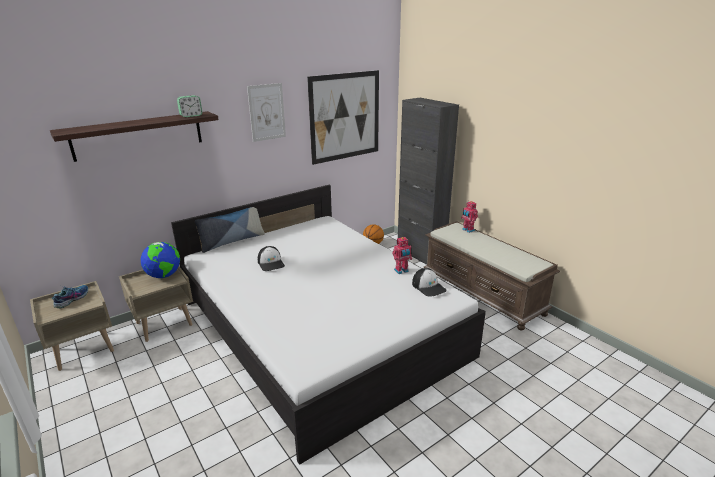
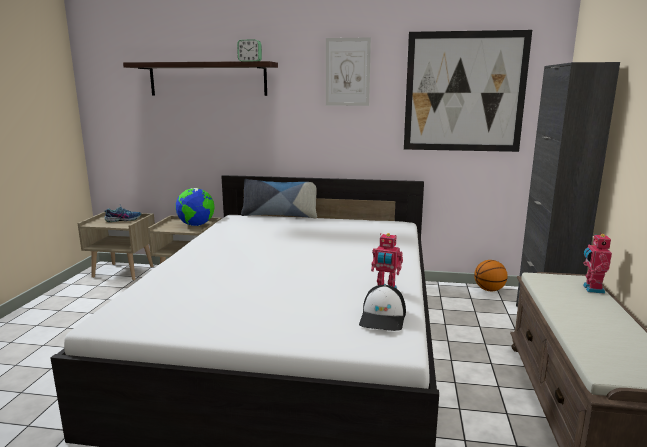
camera: 45 degrees right, 10 degrees down
cap [258,246,285,271] -> none

